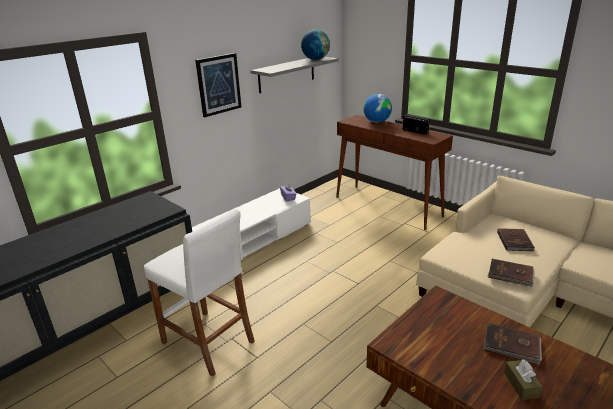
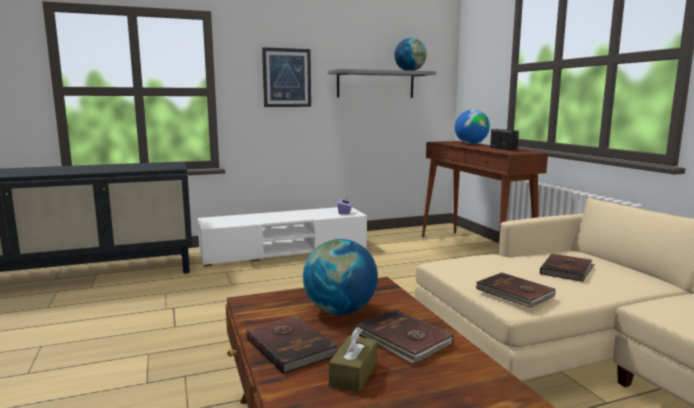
camera: 25 degrees right, 15 degrees down
white stool [144,209,255,377] -> none
none -> brown book [246,316,339,374]
none -> globe [303,239,378,315]

